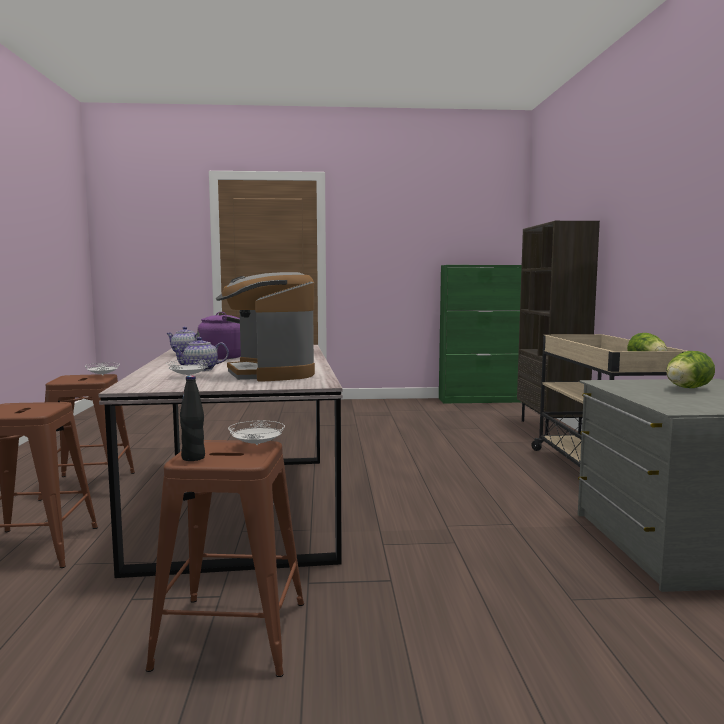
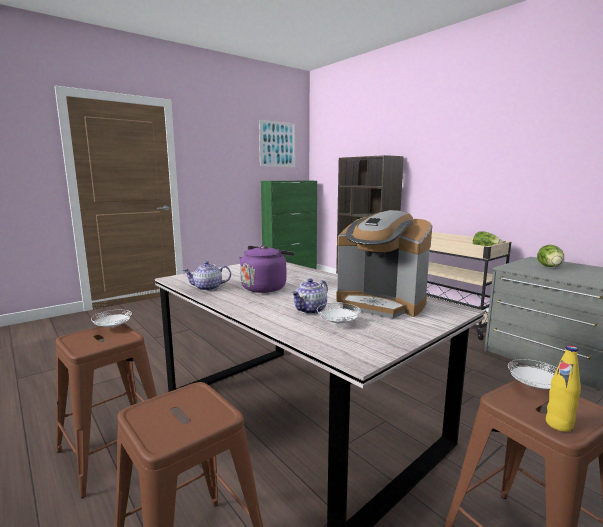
camera: 35 degrees left, 5 degrees up
black bottle [180,376,205,461] -> yellow bottle [546,346,581,432]
none -> picture [259,120,295,167]

